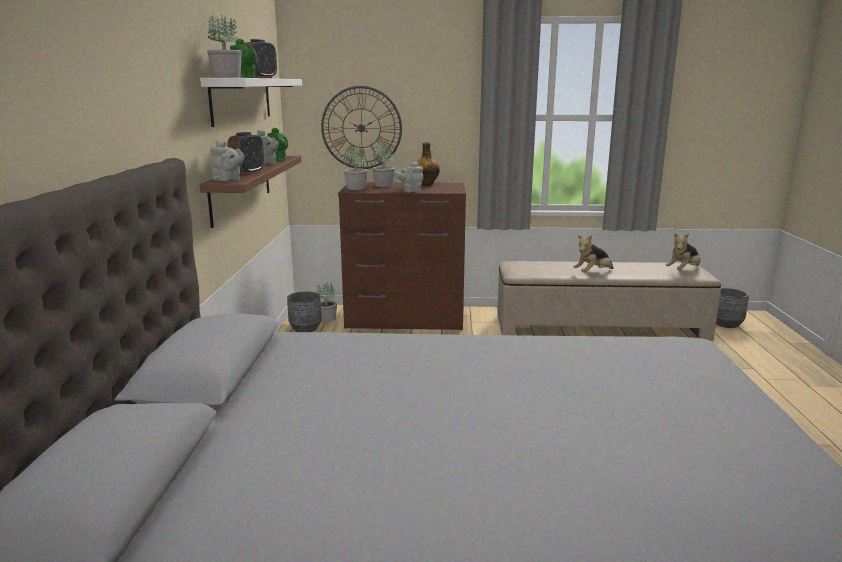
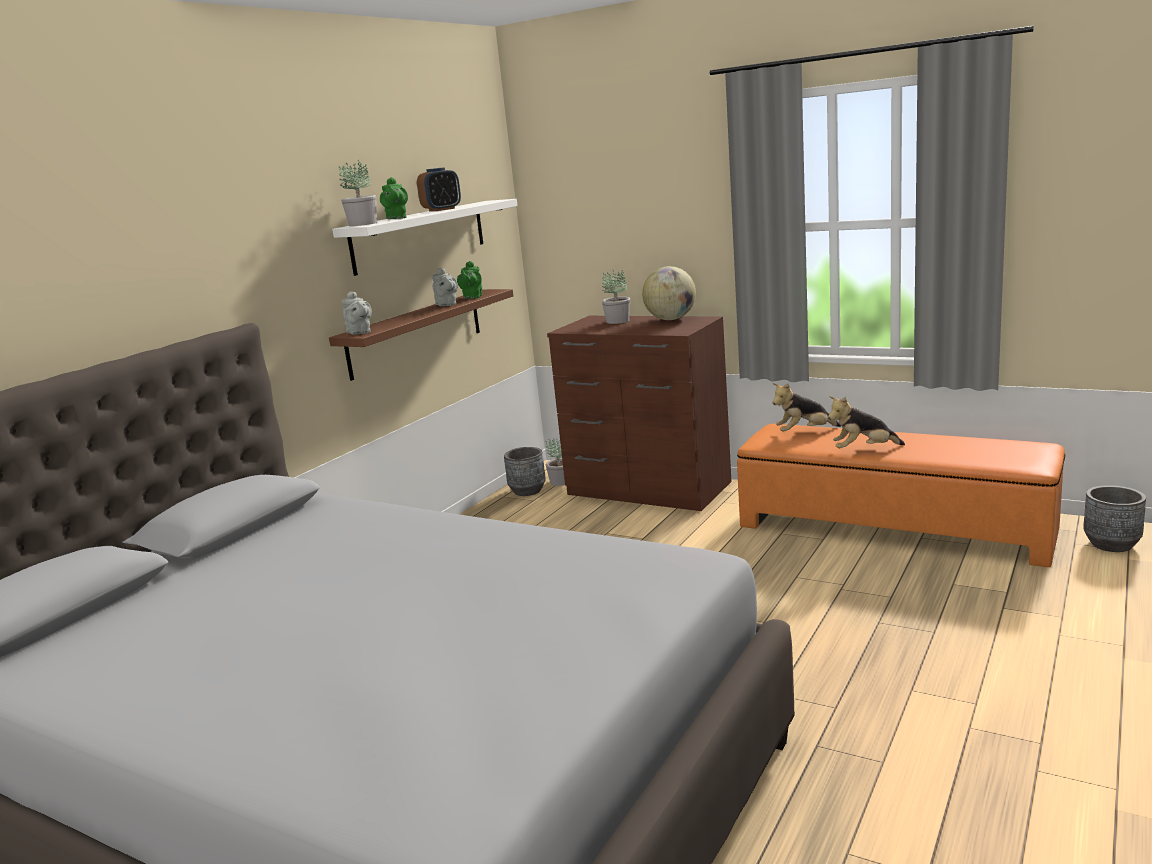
camera: 30 degrees right, 0 degrees up
alarm clock [227,132,264,175] -> none
wall clock [321,86,402,169] -> none
potted plant [344,144,368,190] -> none
grey teapot [394,162,423,192] -> none
bottle [418,142,440,185] -> globe [642,266,696,320]
beige bench [497,261,721,341] -> orange bench [737,424,1065,567]
plush toy [666,233,701,270] -> plush toy moved to [772,383,841,432]

